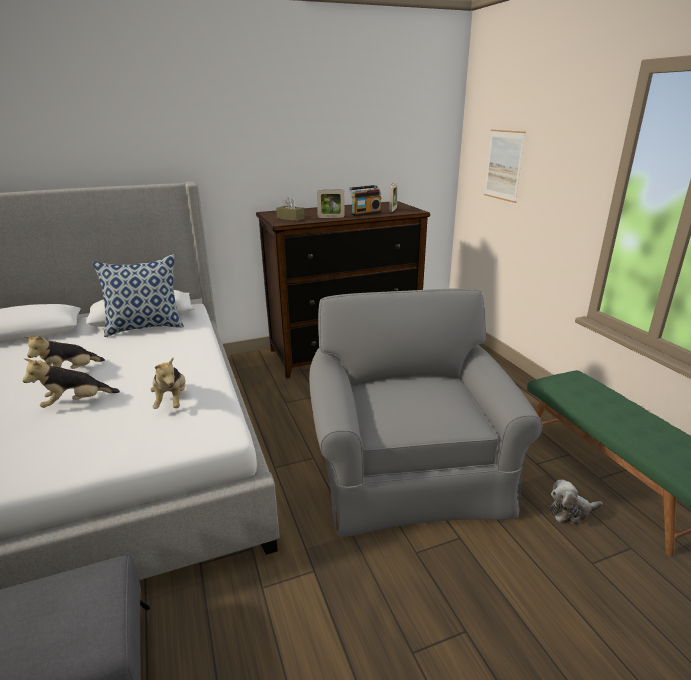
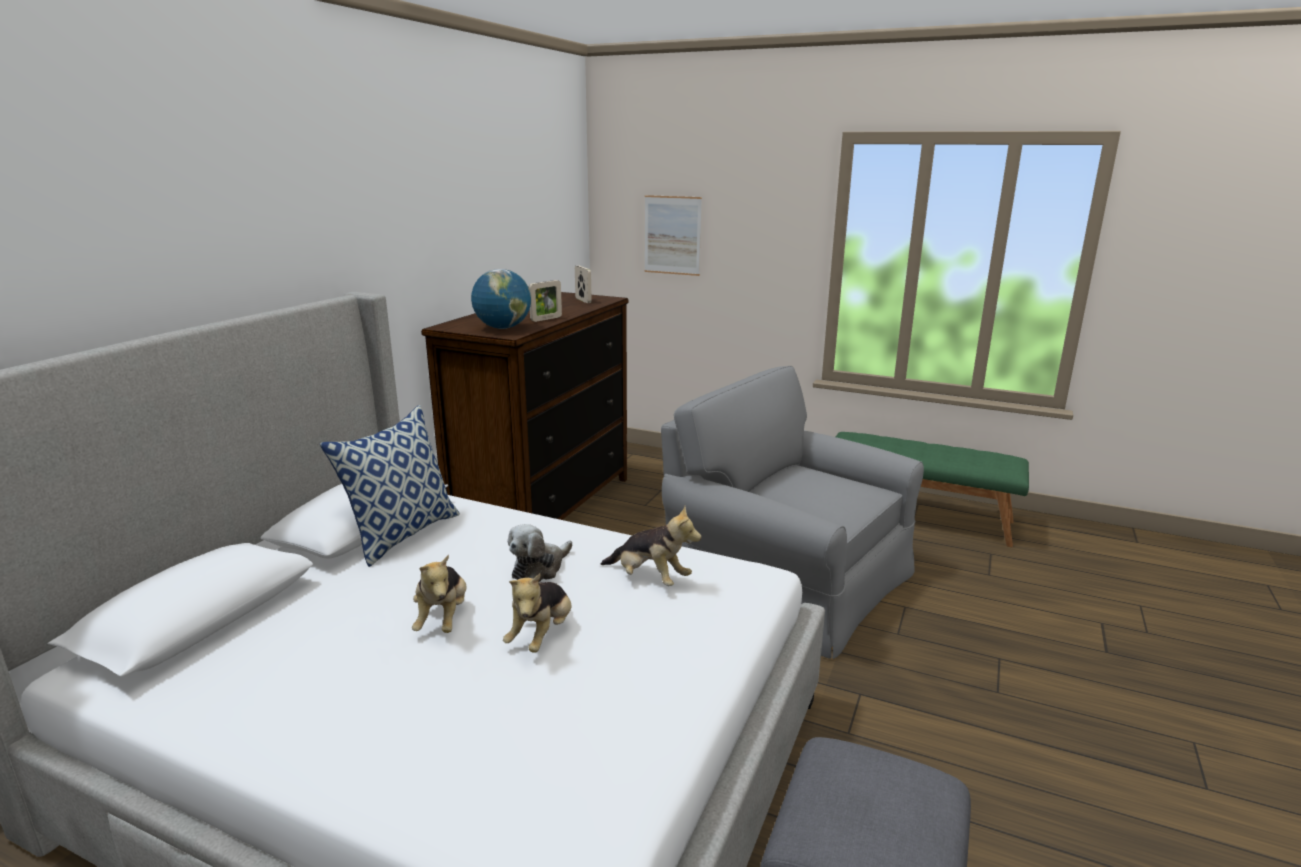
camera: 45 degrees left, 5 degrees down
brown tissue box [276,197,305,221] -> globe [471,269,531,329]
radio [348,185,381,216] -> none
plush toy [549,480,603,525] -> plush toy moved to [508,524,572,582]

